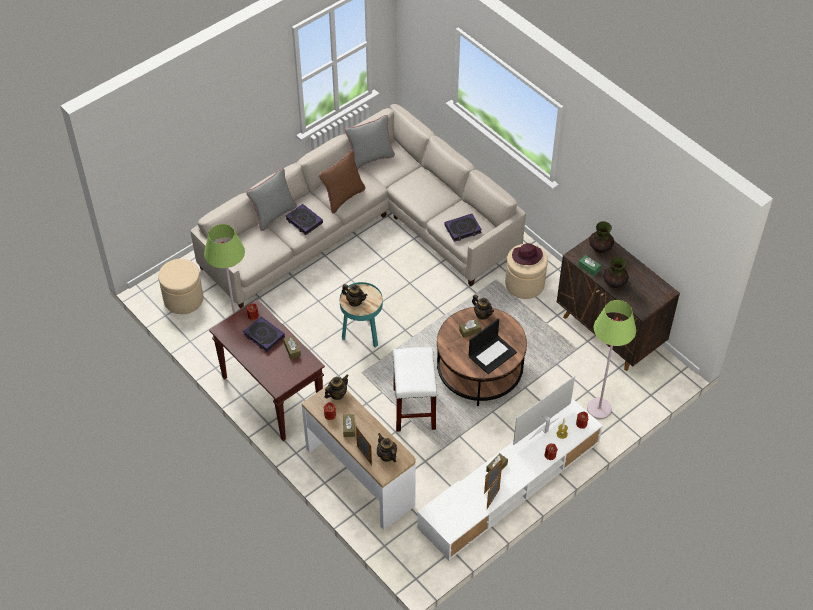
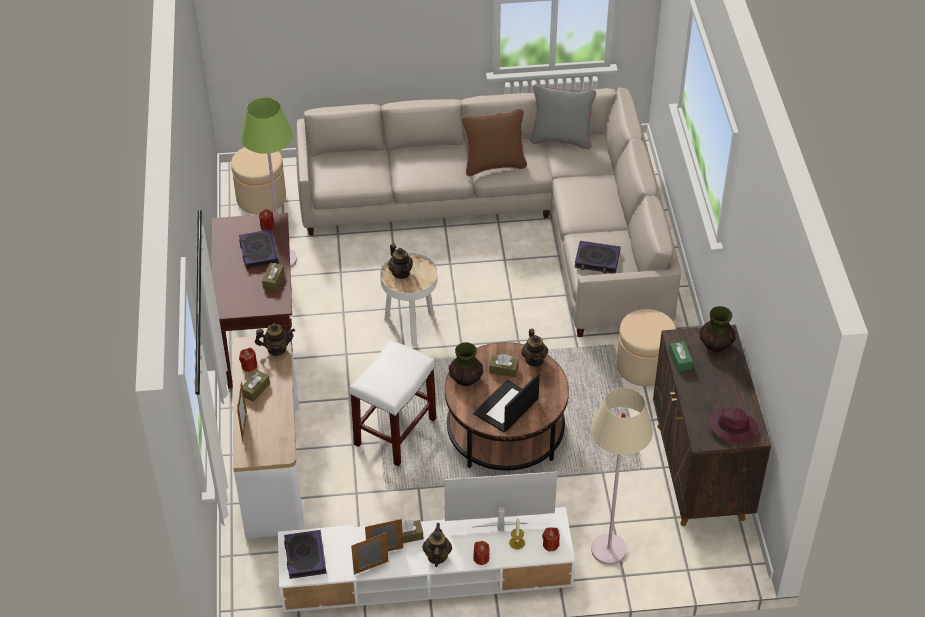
camera: 35 degrees right, 5 degrees down
grey pillow [246,168,297,231] -> none
book [286,204,323,235] -> book moved to [284,530,327,579]
turquoise side table [340,282,383,348] -> white side table [380,252,437,346]
teapot [377,433,397,462] -> teapot moved to [422,523,452,567]
laptop [469,319,517,374] -> laptop turned 135 degrees clockwise [474,373,540,432]
purple hat [512,243,543,265] -> purple hat moved to [709,407,758,443]
green floor lamp [587,300,636,419] -> beige floor lamp [591,387,653,565]
vase [603,256,629,288] -> vase moved to [449,342,483,386]

